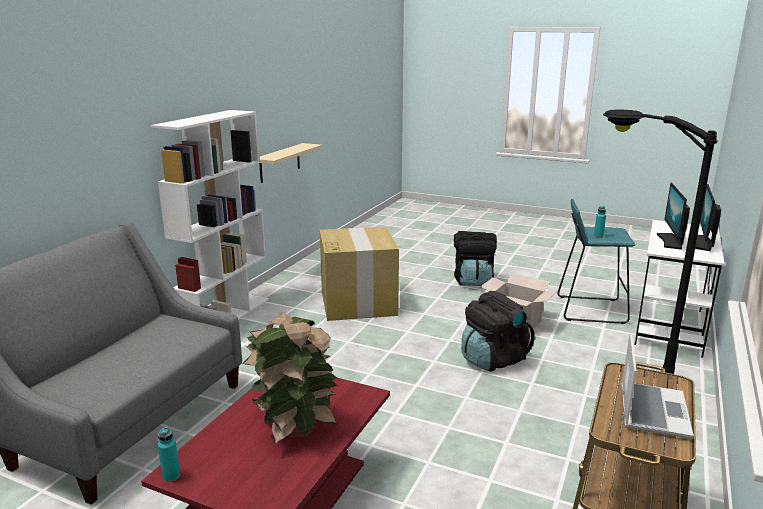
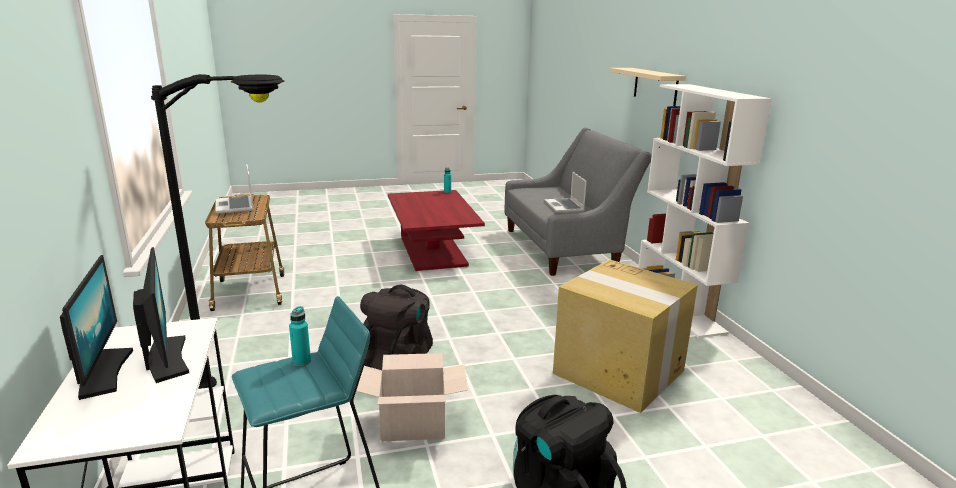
camera: 140 degrees right, 0 degrees up
potted plant [242,313,338,444] -> none
beige shelf [259,143,322,183] -> beige shelf moved to [610,68,686,106]
none -> laptop [545,172,587,213]

